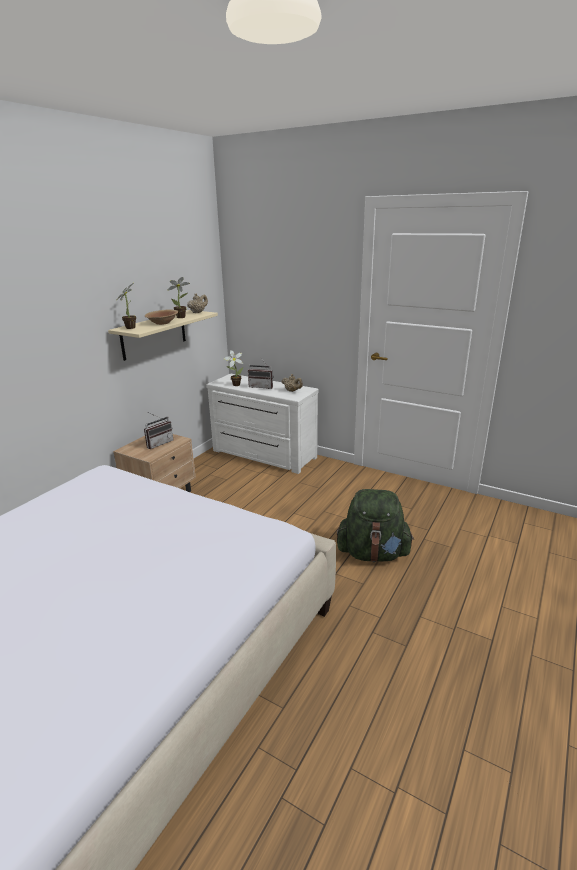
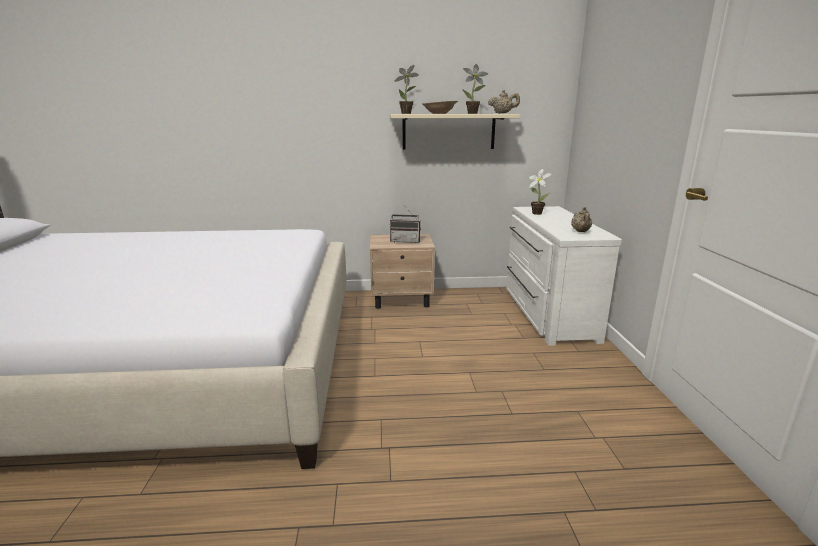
camera: 55 degrees right, 5 degrees down
radio [248,357,273,389] -> none
green backpack [337,489,414,562] -> none

